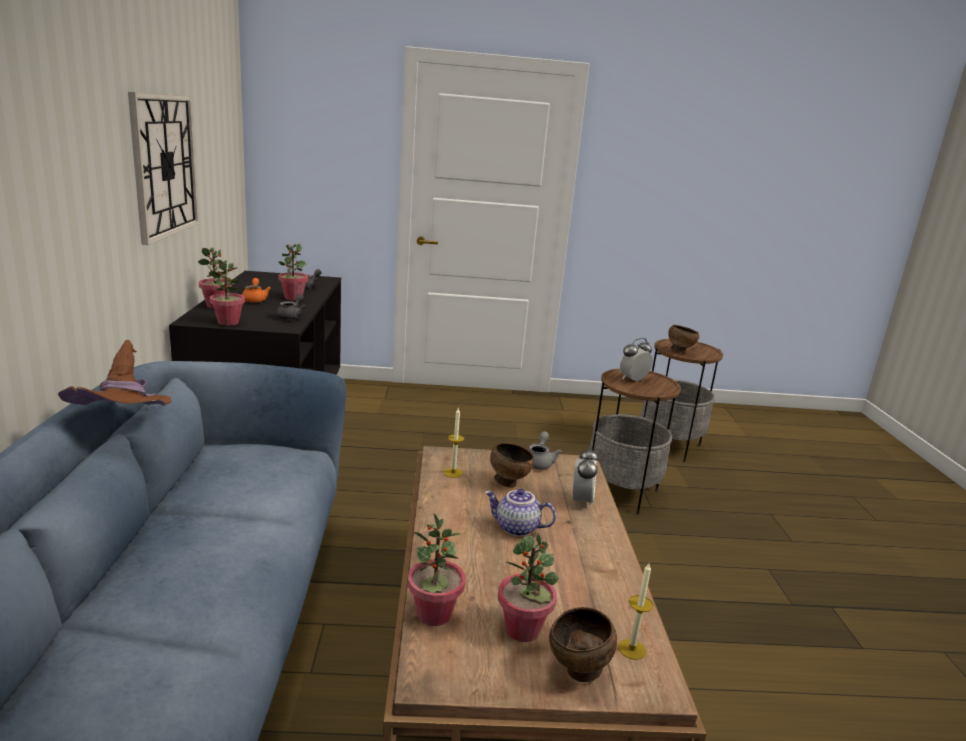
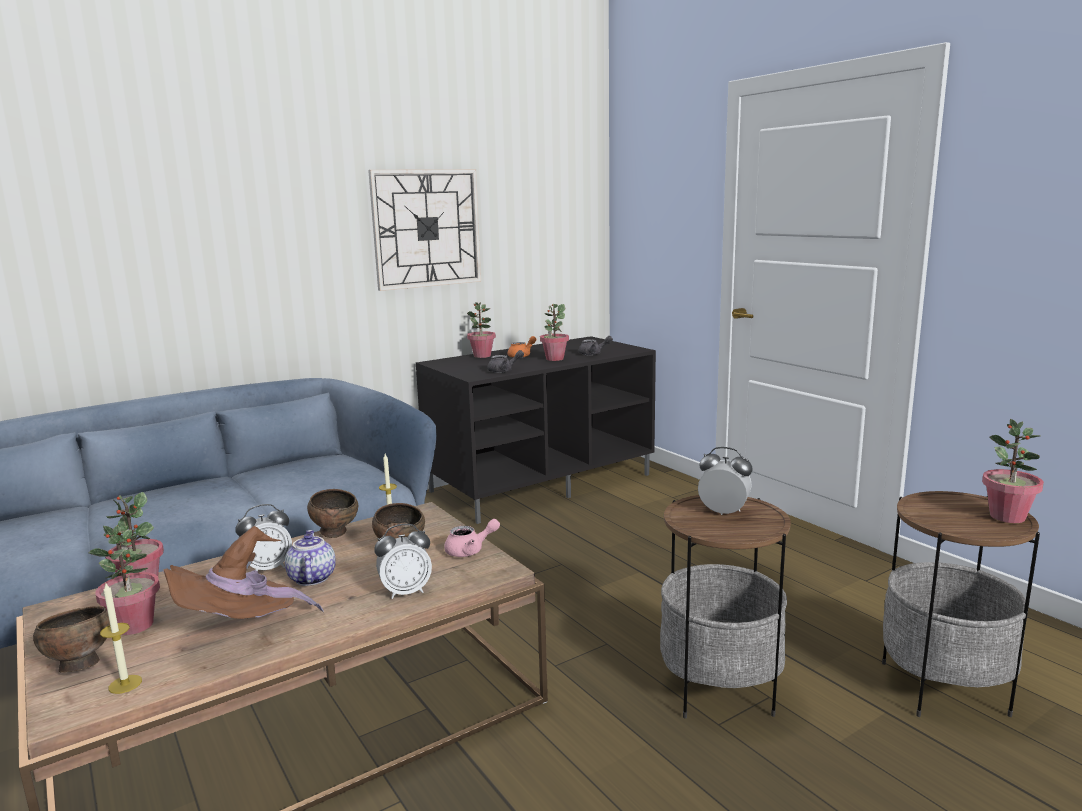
camera: 60 degrees right, 5 degrees down
brown hat [58,340,171,406] -> brown hat moved to [163,526,324,619]
potted plant [209,260,245,326] -> potted plant moved to [982,419,1044,523]
grey teapot [528,431,562,470] -> pink teapot [444,519,500,557]
brown bowl [668,325,699,353] -> brown bowl moved to [307,489,358,538]
none -> alarm clock [235,504,292,571]

